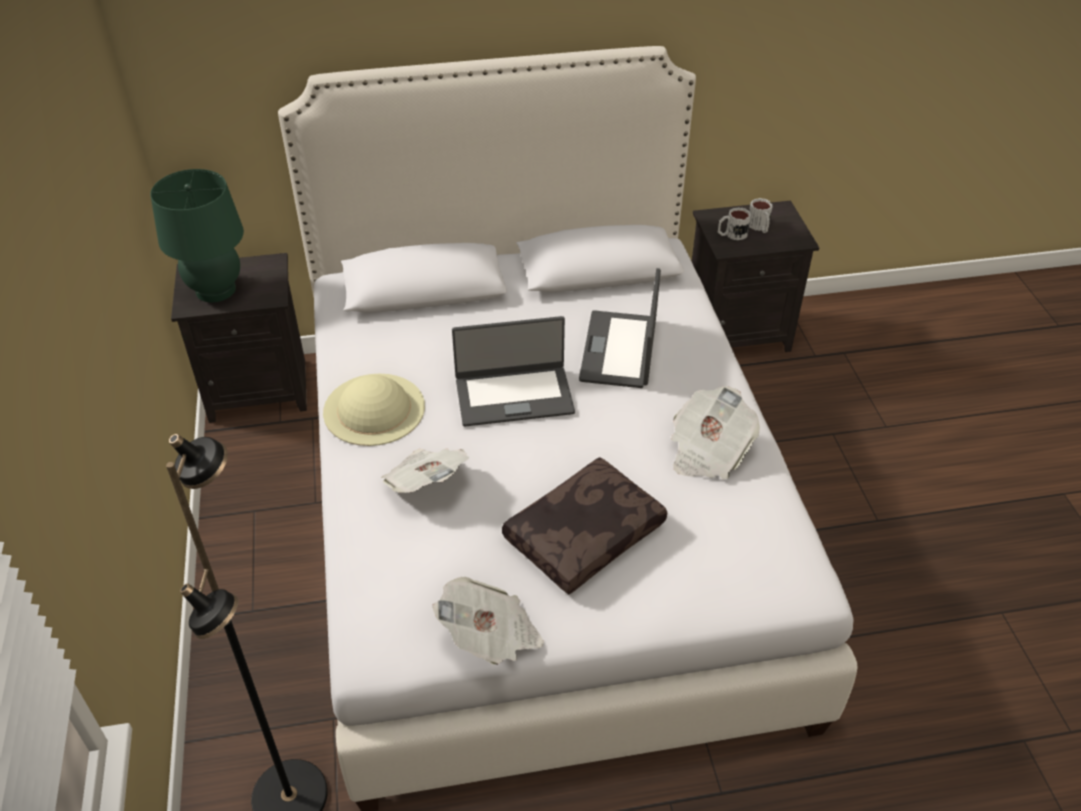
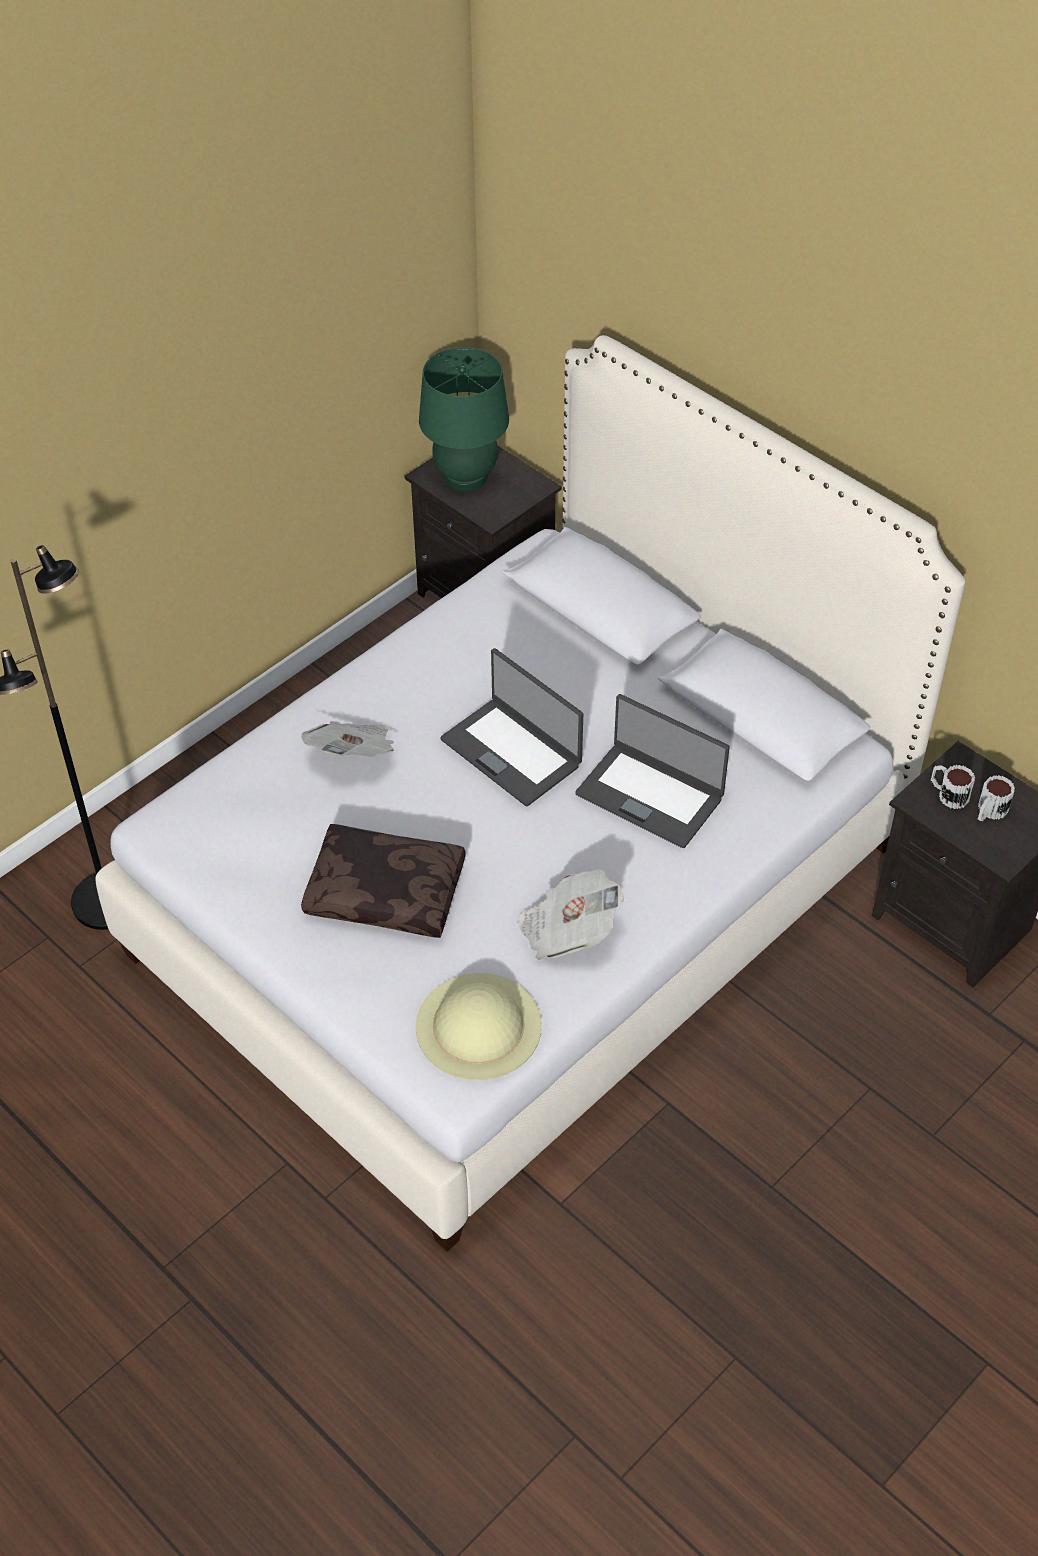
camera: 55 degrees right, 5 degrees up
beige hat [323,374,425,446] -> beige hat moved to [416,973,542,1080]
newspaper [433,577,544,665] -> none
laptop [579,268,661,388] -> laptop turned 120 degrees counterclockwise [575,694,730,848]

